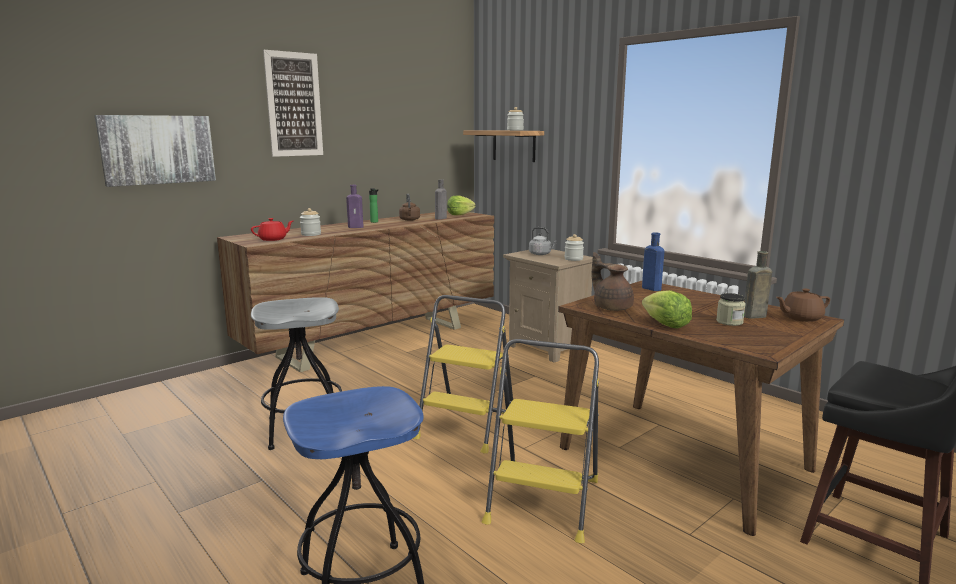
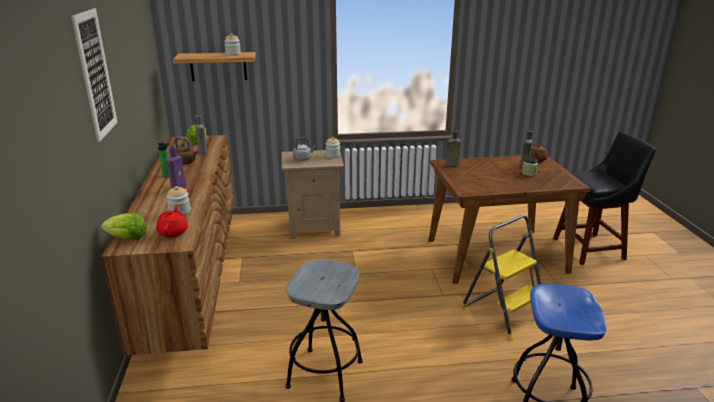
camera: 55 degrees left, 10 degrees up
picture [95,115,216,187] -> none
yellow step ladder [413,295,513,454] -> none
brown teapot [592,252,634,311] -> none
blue bottle [642,233,664,291] -> brown bottle [446,130,461,167]
lettuce [642,290,692,328] -> lettuce moved to [101,213,147,240]

